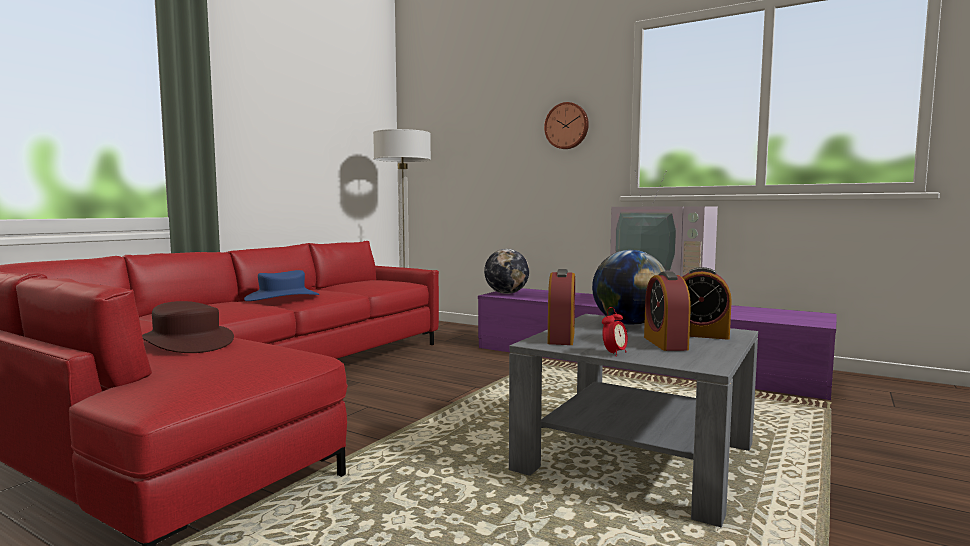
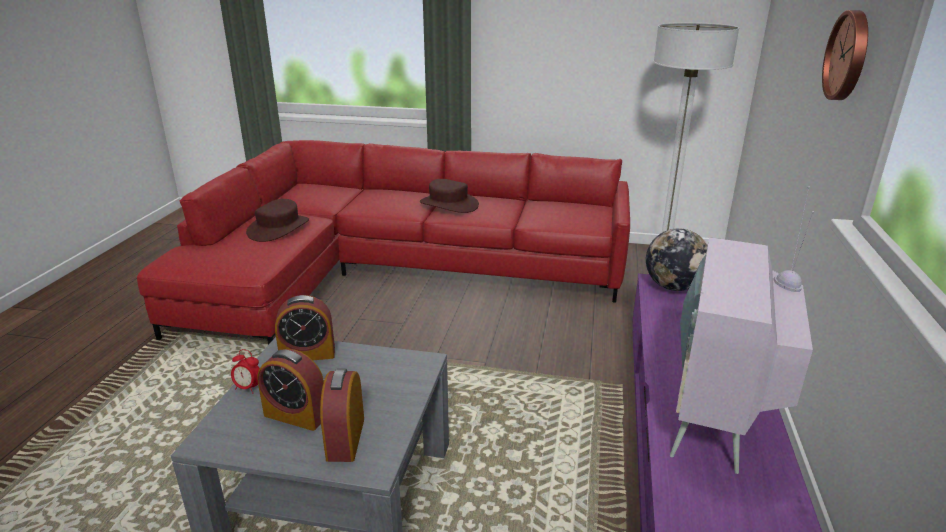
camera: 70 degrees right, 20 degrees up
blue hat [244,270,319,301] -> brown hat [420,179,479,213]
globe [592,250,666,325] -> none
alarm clock [644,272,691,351] -> alarm clock turned 135 degrees counterclockwise [257,349,324,431]

